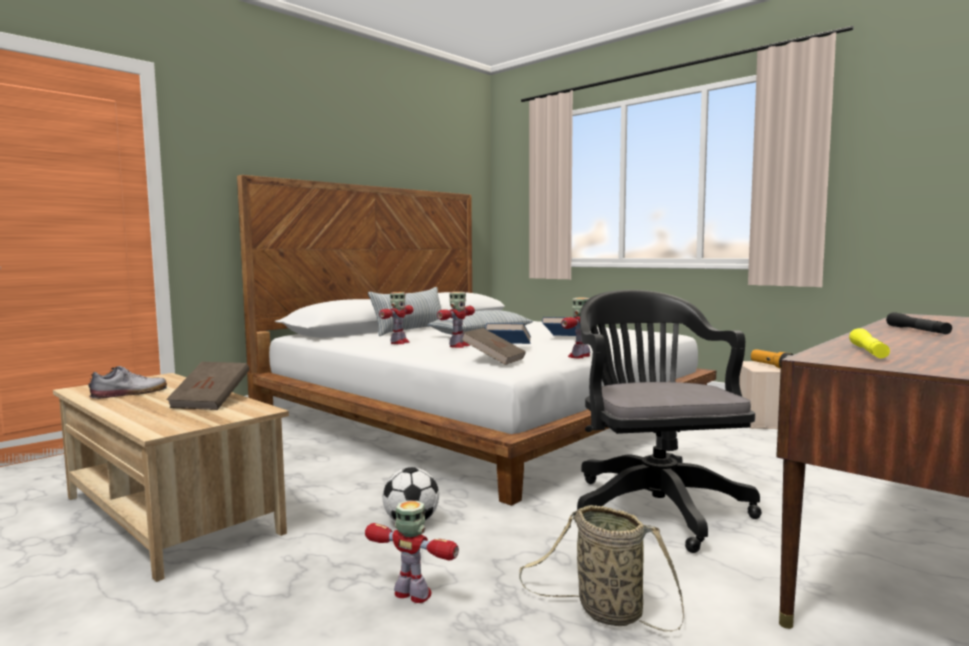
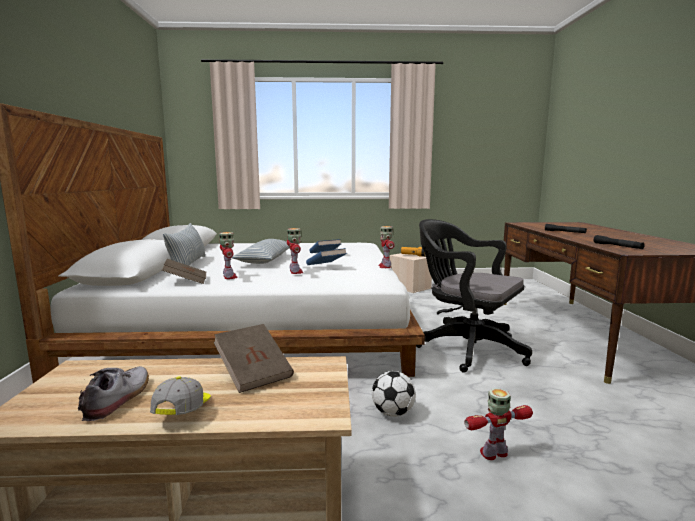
camera: 45 degrees left, 5 degrees up
brown book [461,328,526,365] -> brown book moved to [162,259,206,284]
basket [519,505,684,632] -> none
yellow flashlight [849,328,890,358] -> black flashlight [594,235,645,249]
none -> cap [150,376,211,415]

